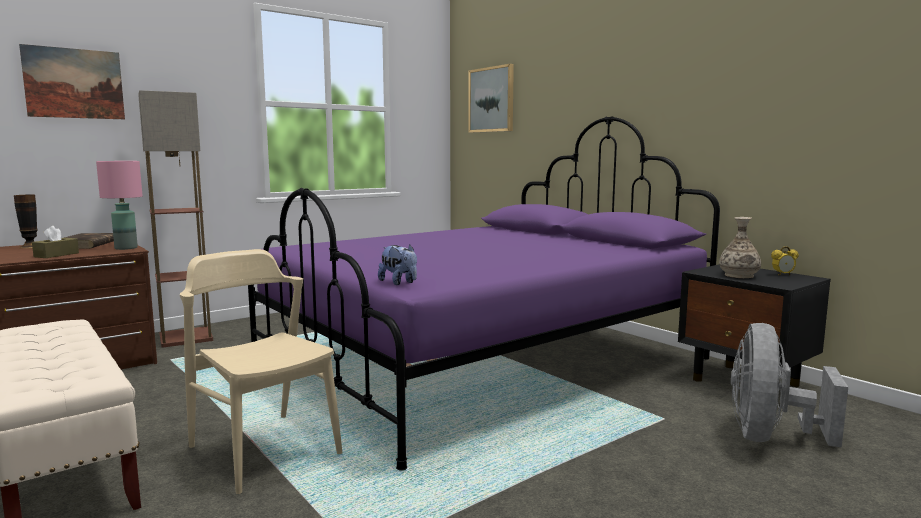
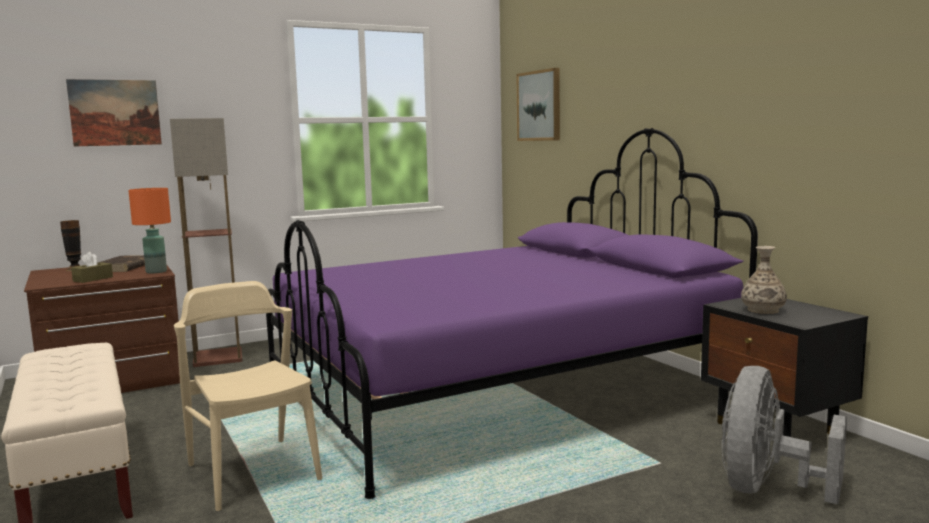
camera: 10 degrees right, 0 degrees up
pink table lamp [96,161,143,250] -> orange table lamp [128,188,171,274]
plush toy [378,245,417,285] -> none
alarm clock [771,246,799,275] -> none

